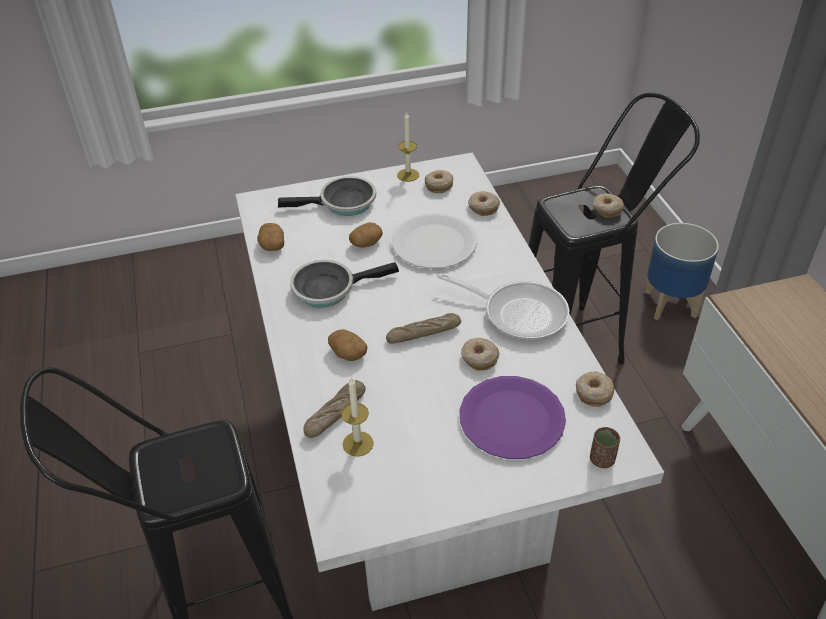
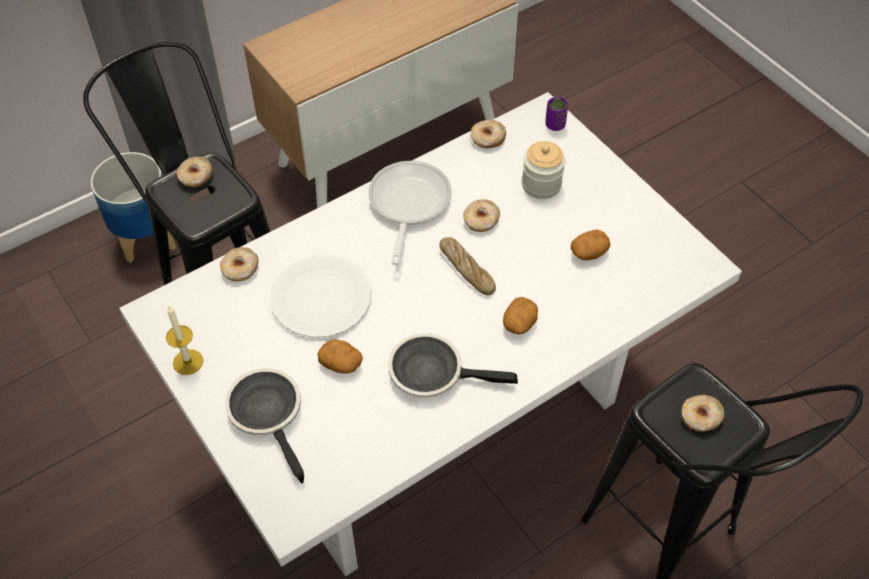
camera: 110 degrees left, 10 degrees up
potato [257,223,284,251] -> potato moved to [571,229,610,260]
frying pan [290,260,399,308] -> frying pan turned 135 degrees clockwise [388,333,518,398]
bread [303,380,366,438] -> none
candle [341,377,374,457] -> none
donut [425,170,453,193] -> donut moved to [681,395,725,432]
purple plate [459,376,566,459] -> jar [522,141,565,199]
brown cup [590,427,620,468] -> purple cup [546,97,568,131]

